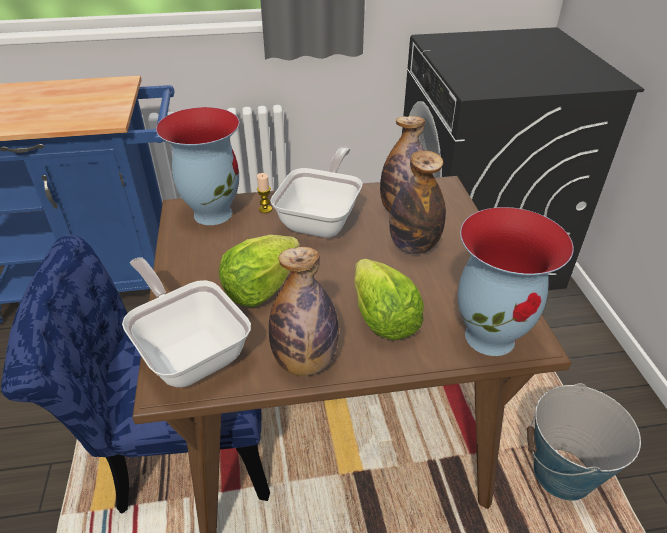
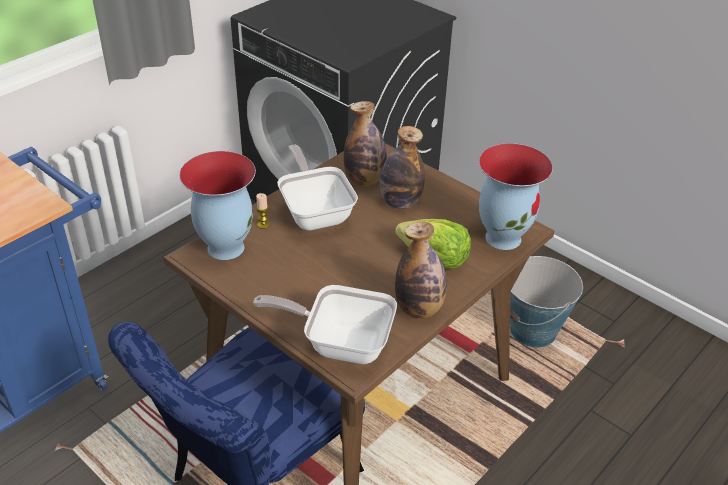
camera: 40 degrees left, 0 degrees up
lettuce [219,235,300,307] -> none

